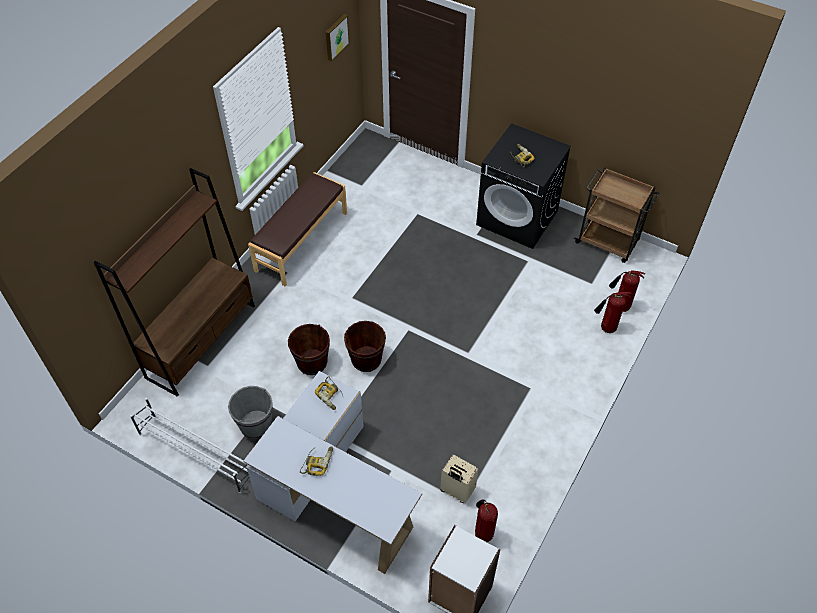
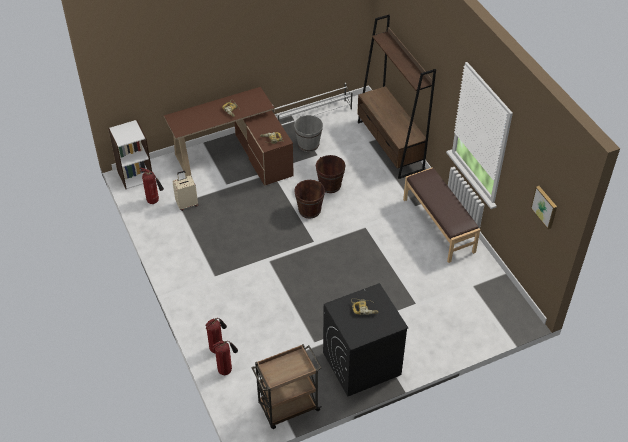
camera: 125 degrees right, 5 degrees down
white desk [244,371,422,574] -> brown desk [164,87,294,186]

